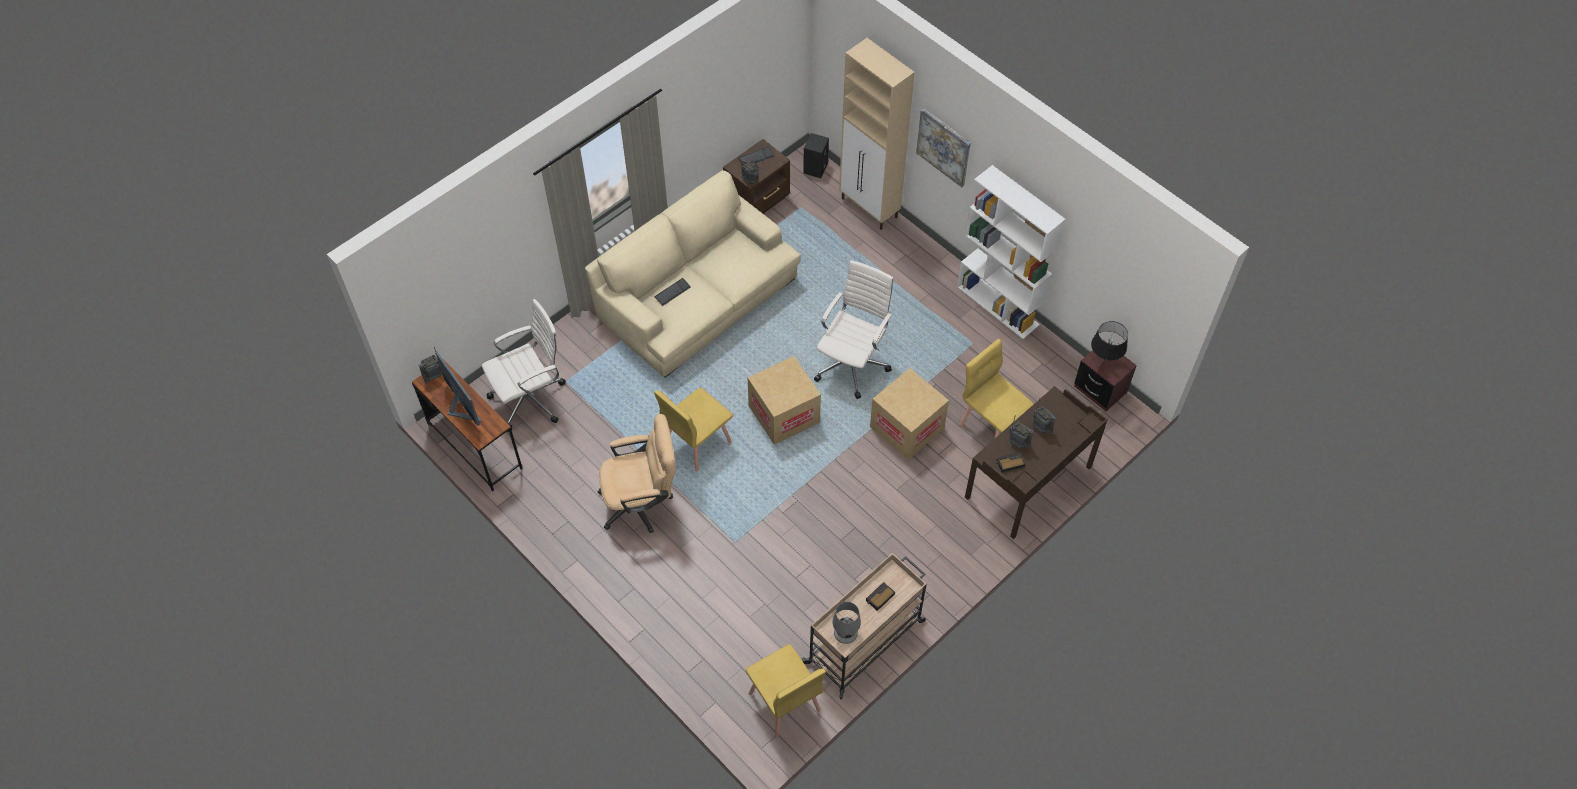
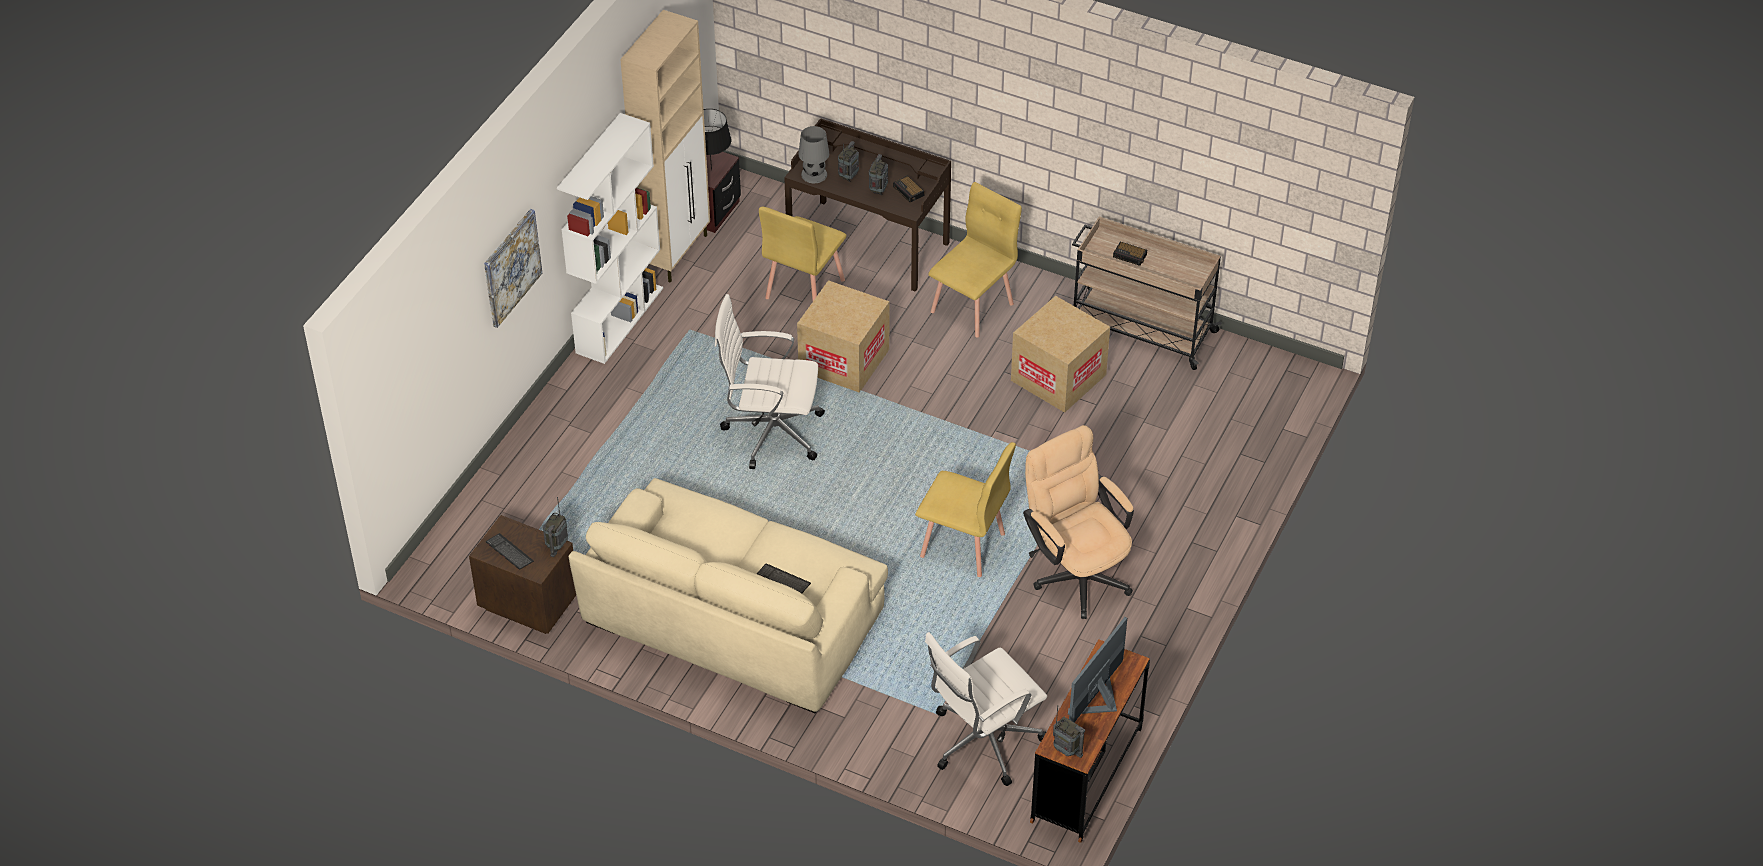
camera: 110 degrees left, 10 degrees down
white office chair [482,299,566,432] -> white office chair turned 75 degrees counterclockwise [925,632,1047,786]
yellow chair [745,644,826,737] -> yellow chair moved to [928,182,1022,338]
cardboard box [748,356,821,445] -> cardboard box moved to [1011,296,1110,413]
black speaker [803,133,829,178] -> none
grey table lamp [832,602,861,644] -> grey table lamp moved to [798,126,829,183]
beige cabinet [839,38,915,230] -> beige cabinet moved to [620,10,710,283]

